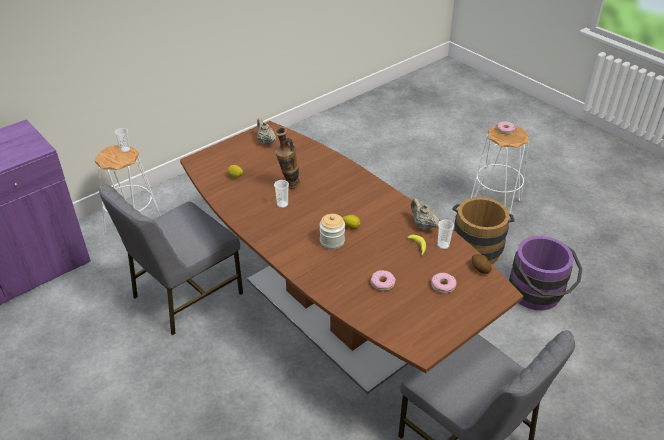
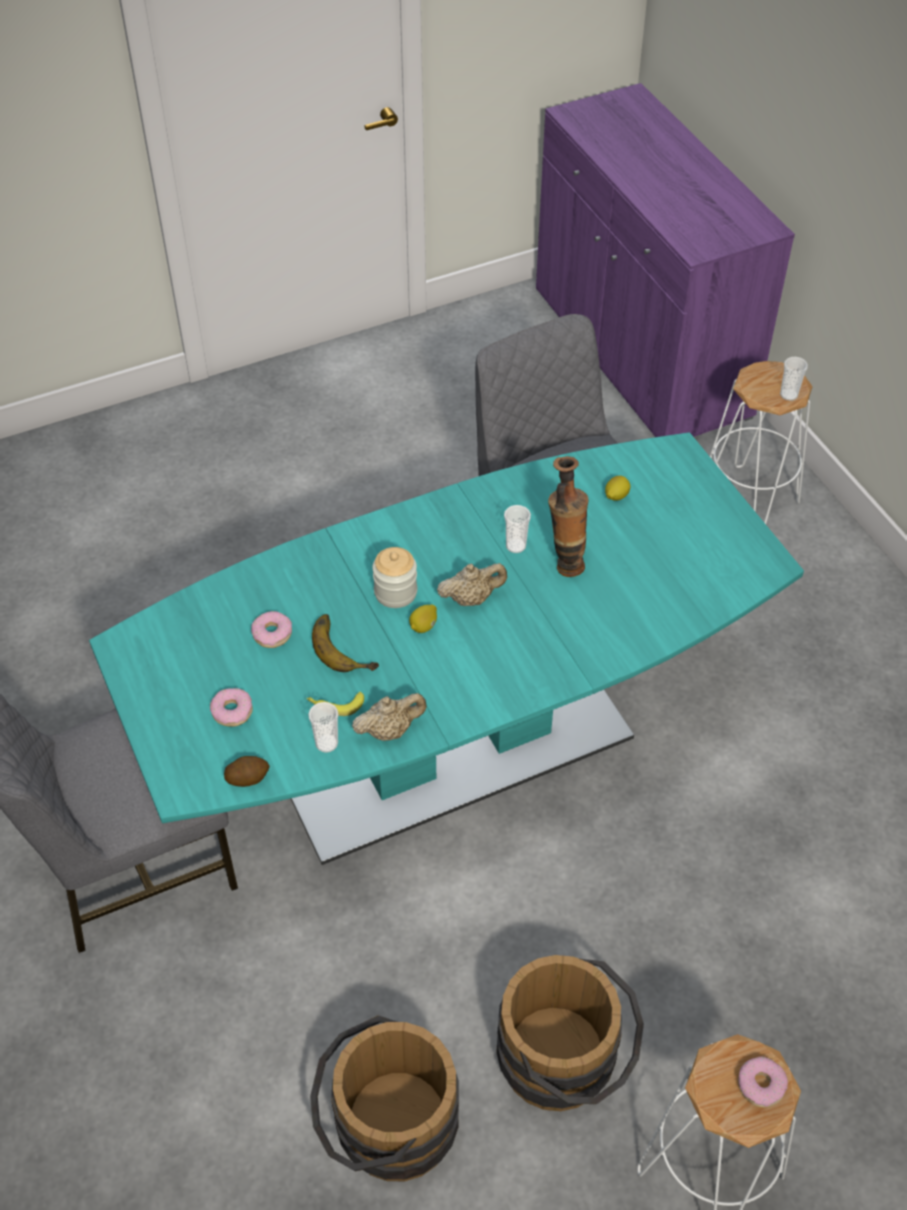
camera: 105 degrees right, 10 degrees up
brown dining table [180,121,523,394] -> turquoise dining table [89,432,804,865]
beige teapot [257,118,276,145] -> beige teapot moved to [437,563,507,606]
purple bucket [509,236,582,310] -> brown bucket [310,1015,459,1181]
none -> banana [312,614,379,672]

